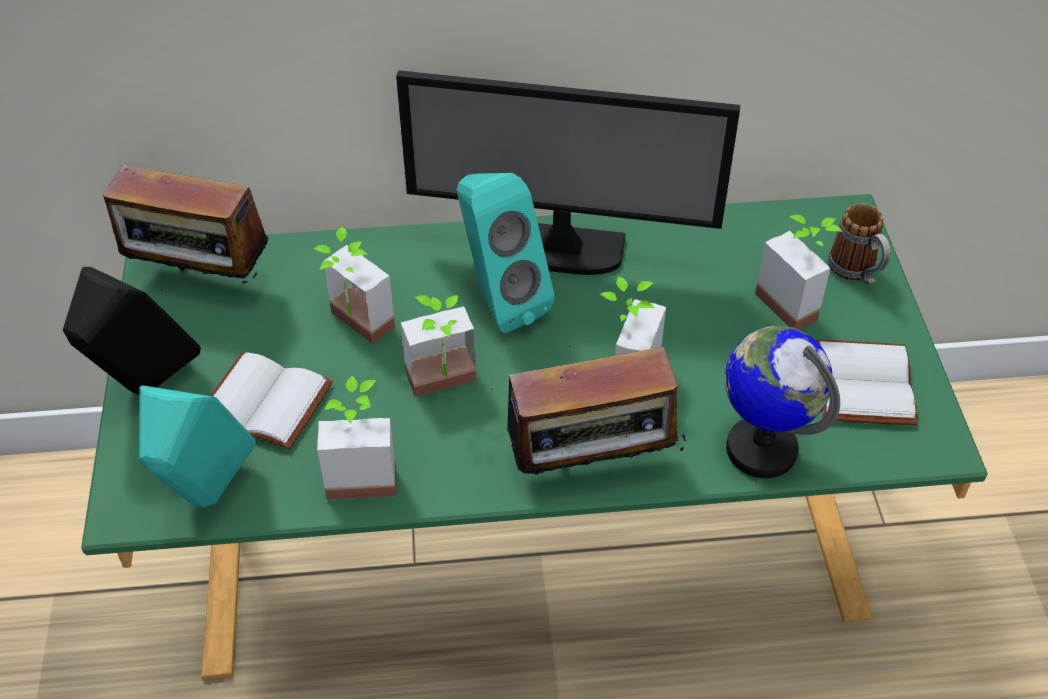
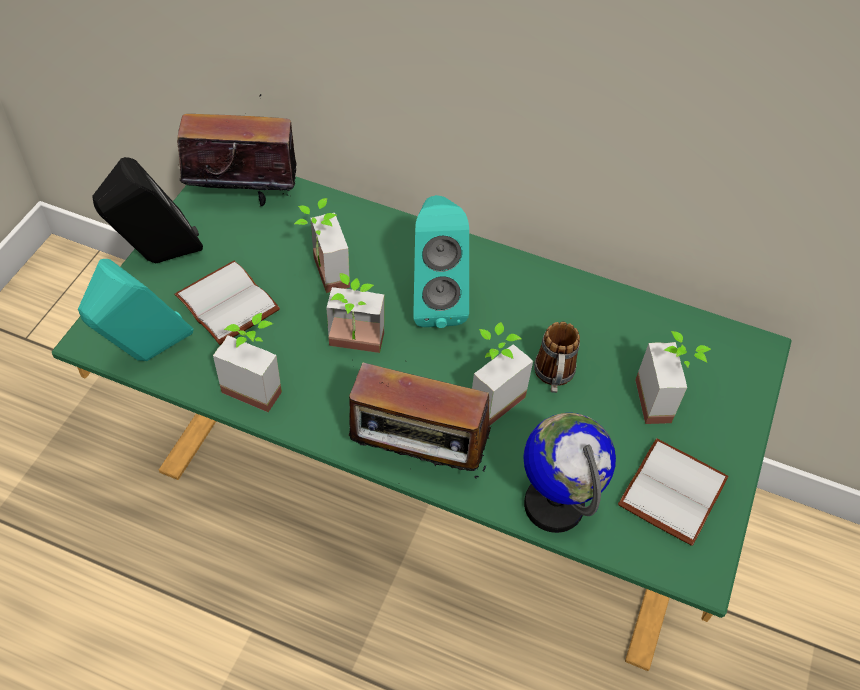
camera: 25 degrees right, 5 degrees up
radio [103,165,268,284] -> radio turned 135 degrees clockwise [177,94,297,207]
monitor [396,70,740,275] -> none
mug [828,203,890,285] -> mug moved to [534,322,580,393]

